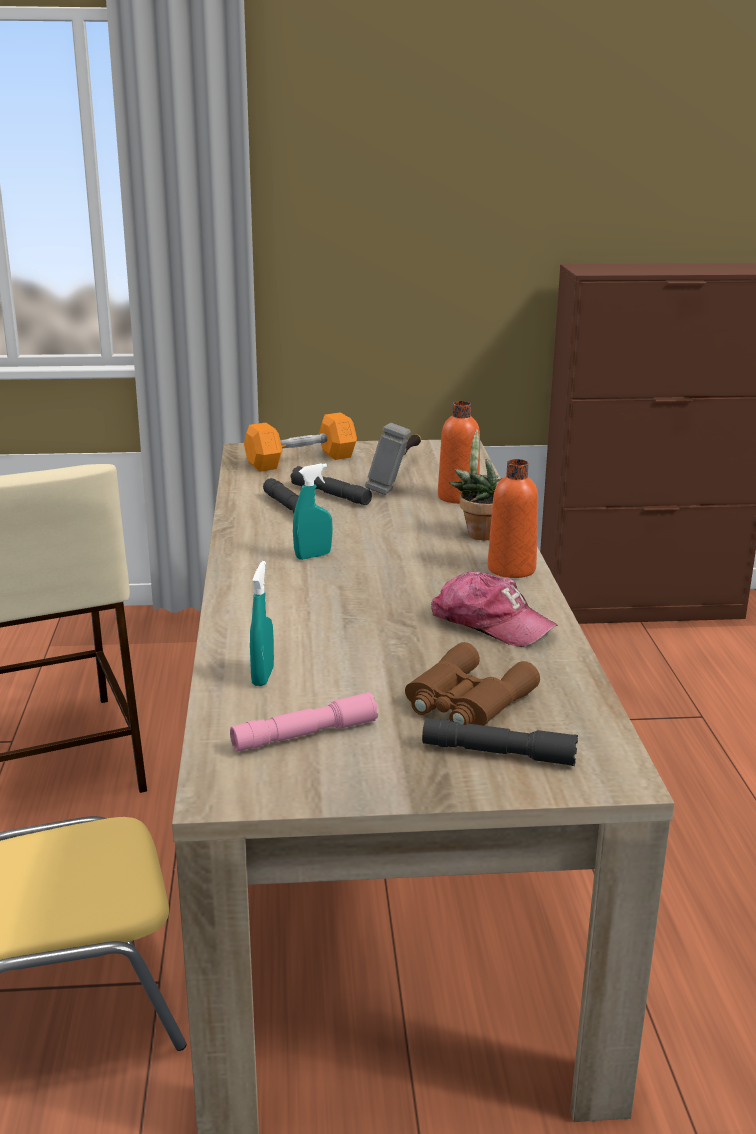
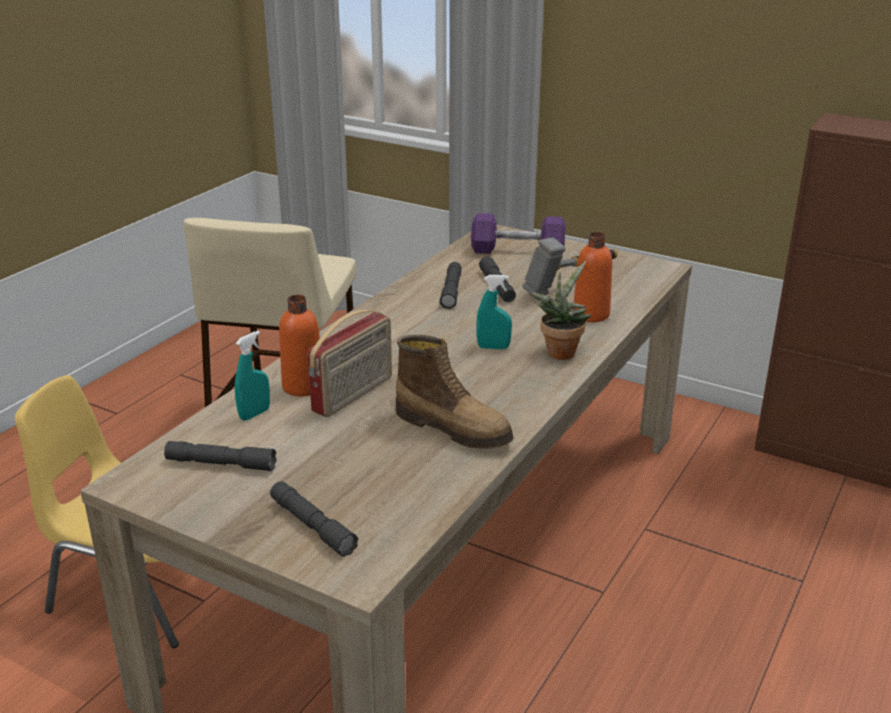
camera: 35 degrees right, 5 degrees up
pink flashlight [230,692,378,752] -> grey flashlight [164,441,277,471]
orange dumbbell [244,412,357,472] -> purple dumbbell [471,213,566,254]
turquoise spray bottle [293,463,333,560] -> turquoise spray bottle moved to [476,275,512,349]
brown binoculars [405,642,540,726] -> none
cap [431,571,558,647] -> boot [396,335,514,449]
orange bottle [488,459,538,578] -> orange bottle moved to [279,295,320,396]
none -> radio [307,310,392,417]

